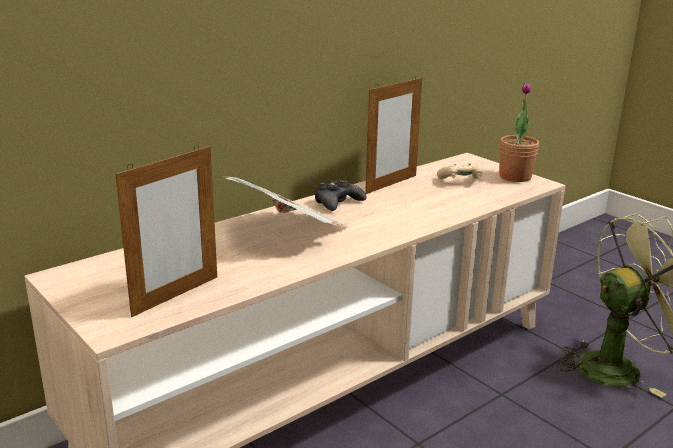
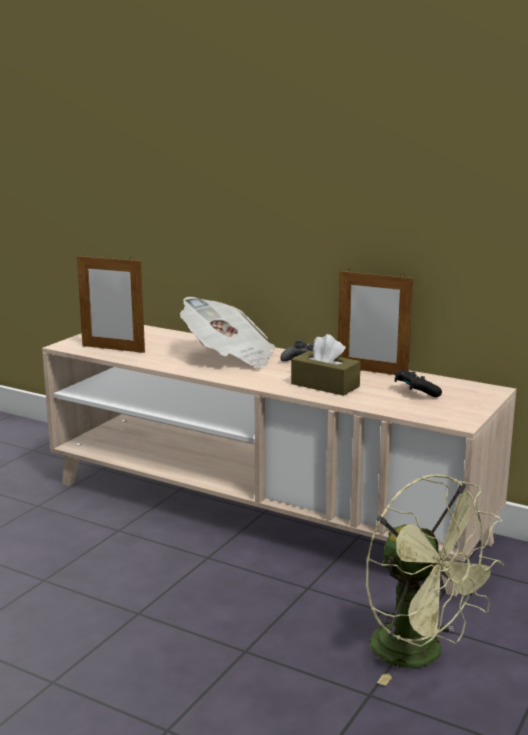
camera: 70 degrees right, 5 degrees down
beige game controller [437,163,483,179] -> black game controller [395,370,442,397]
potted plant [500,82,539,182] -> none
none -> brown tissue box [291,334,361,396]

